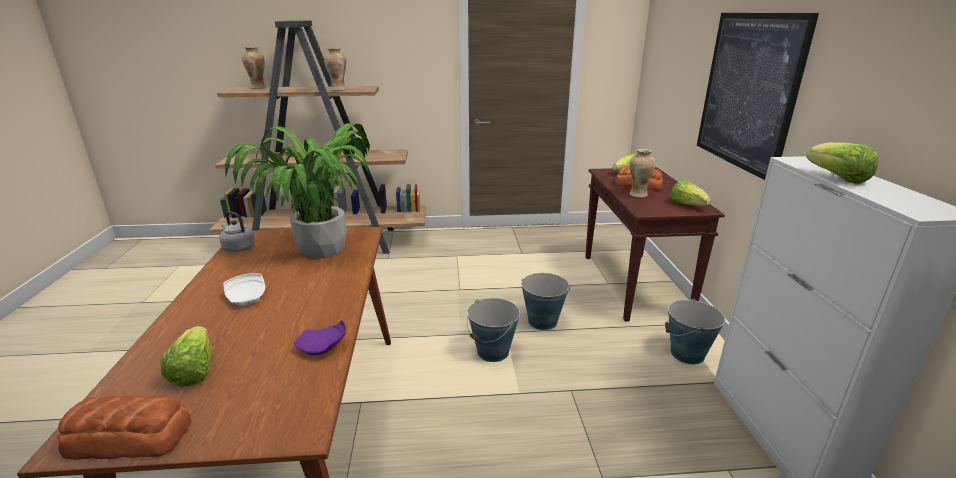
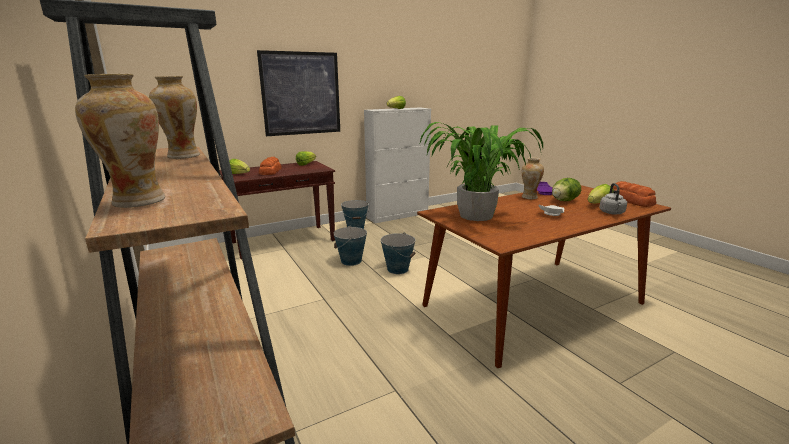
camera: 115 degrees left, 5 degrees down
grey kettle [219,211,255,252] -> grey kettle moved to [599,183,627,214]
vase [630,149,655,198] -> vase moved to [522,157,544,199]
none -> lettuce [552,178,581,201]

